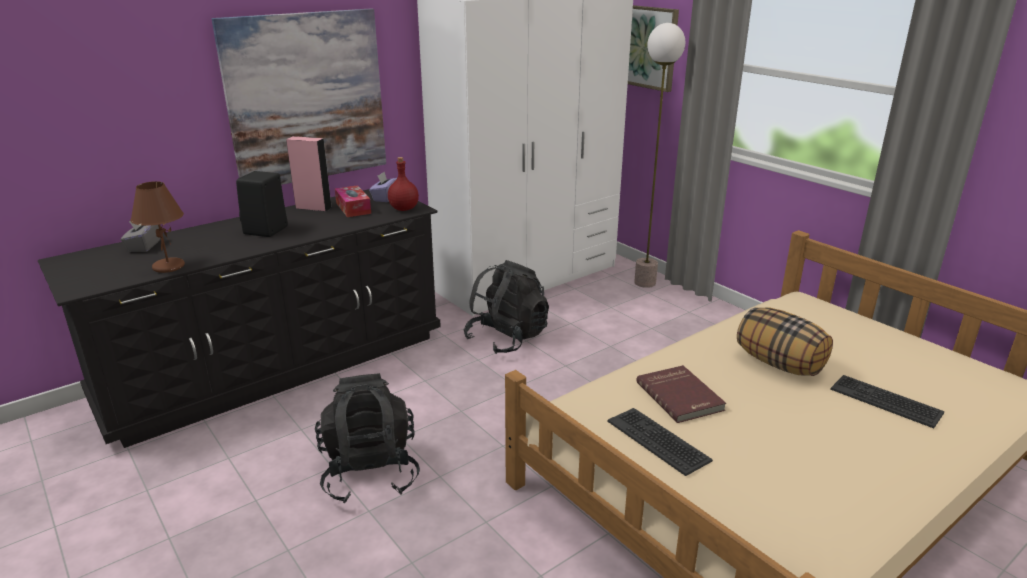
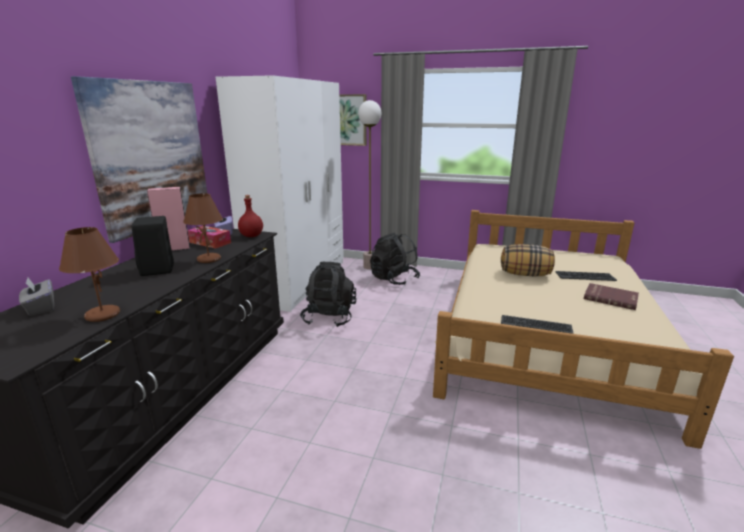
camera: 35 degrees left, 5 degrees down
black backpack [315,373,420,503] -> black backpack moved to [370,232,420,285]
red book [636,365,726,423] -> red book moved to [584,283,639,310]
none -> brown table lamp [183,193,223,263]

